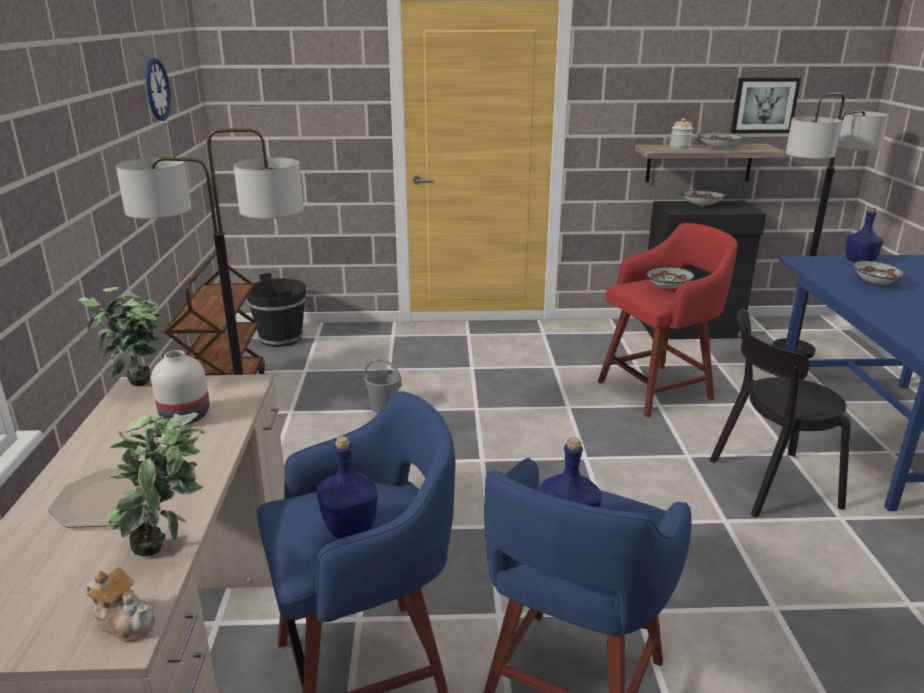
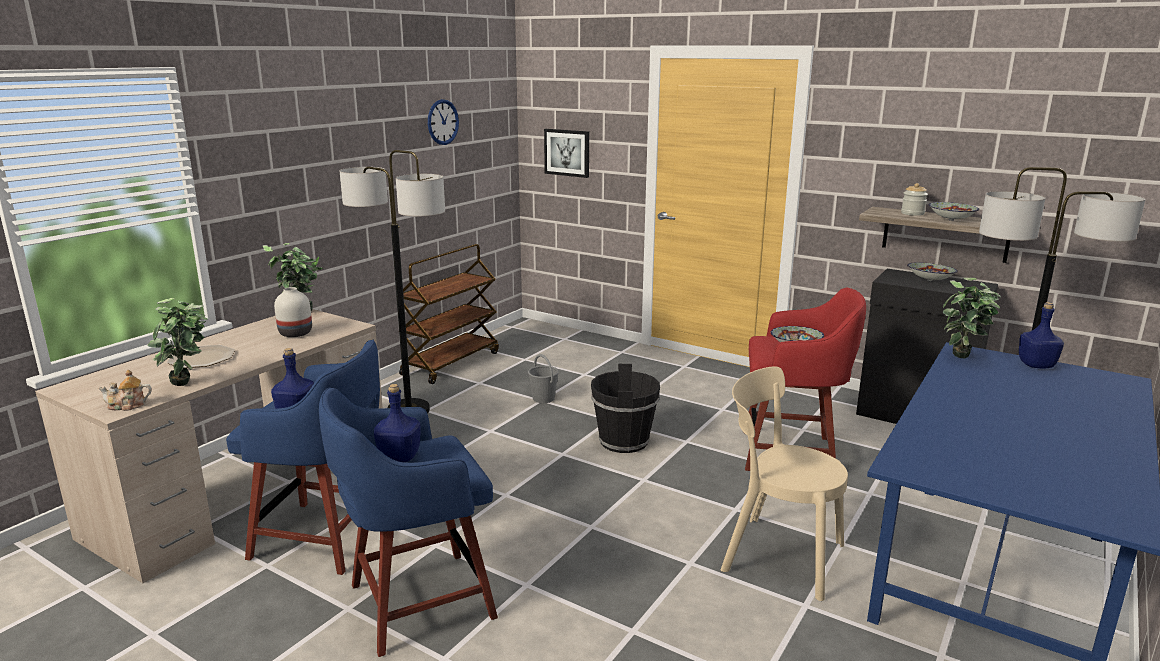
camera: 35 degrees right, 5 degrees down
teapot [86,567,155,642] -> teapot turned 105 degrees clockwise [98,370,152,411]
black bucket [246,273,306,347] -> black bucket moved to [591,364,660,453]
black chair [710,308,851,517] -> beige chair [721,366,848,601]
picture [731,78,801,133] -> picture moved to [544,129,589,178]
bowl [853,261,904,285] -> none
none -> potted plant [943,278,1001,358]

